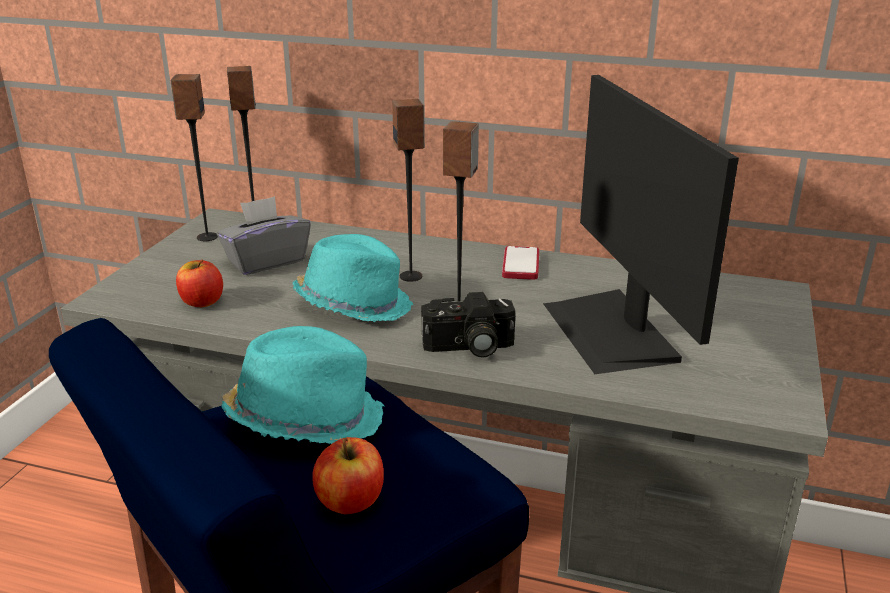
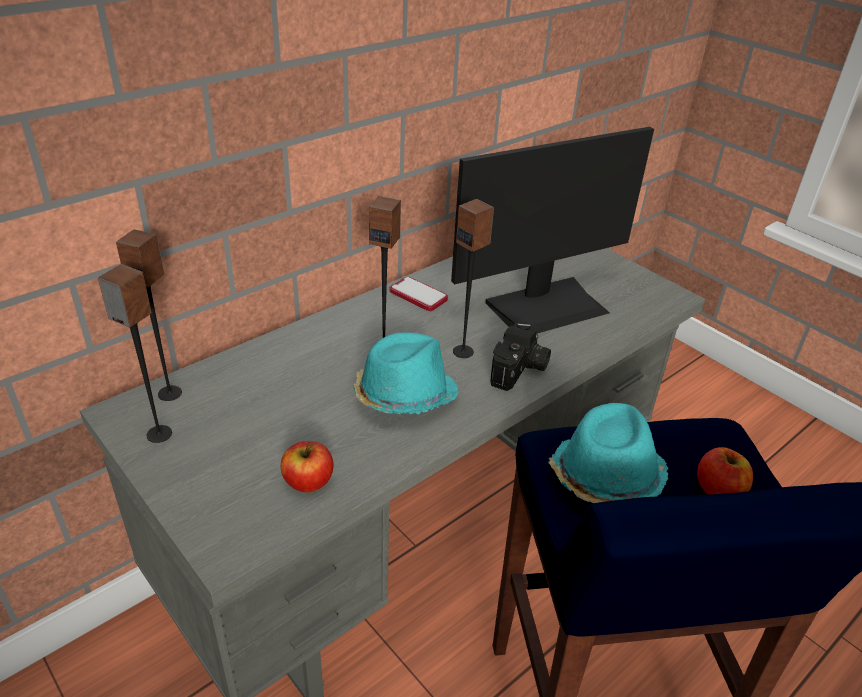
camera: 60 degrees left, 10 degrees up
grey tissue box [217,196,311,275] -> none
monitor [543,75,739,374] -> monitor turned 45 degrees counterclockwise [451,127,654,334]

